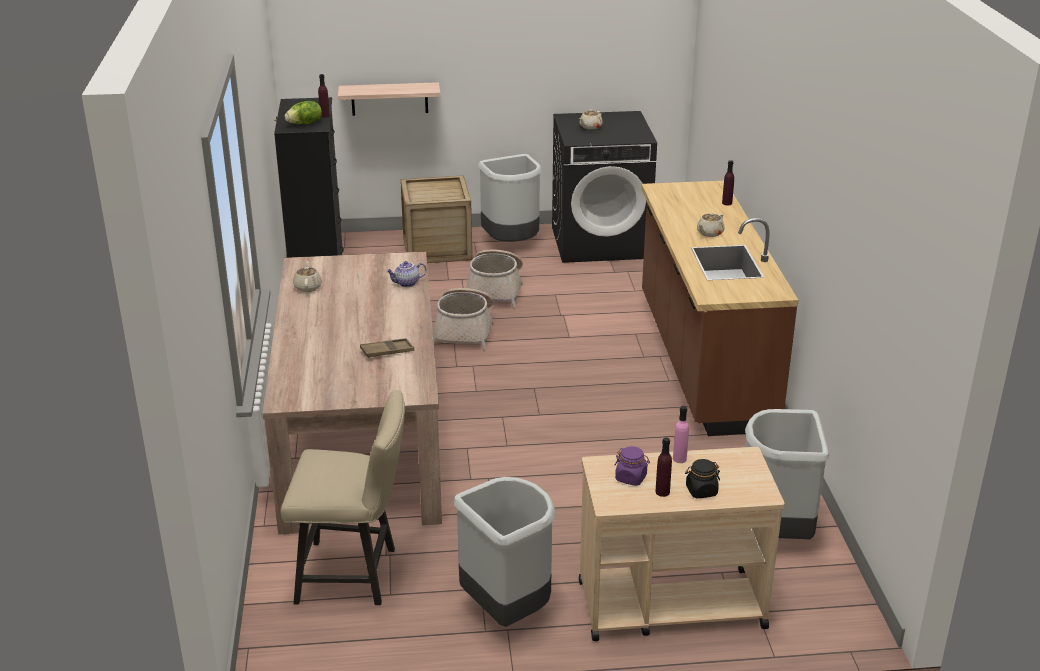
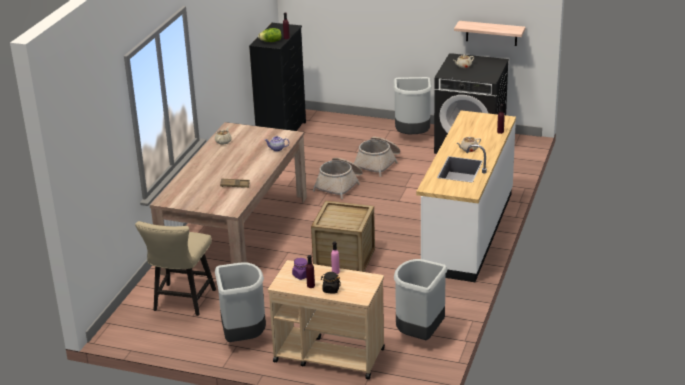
camera: 25 degrees right, 0 degrees up
beige chair [280,390,405,605] -> beige chair turned 75 degrees clockwise [135,221,216,316]
shelf [338,82,440,116] -> shelf moved to [454,21,526,46]
crate [400,175,472,263] -> crate moved to [311,201,375,272]
brown counter [641,181,799,436] -> white counter [416,110,516,282]

